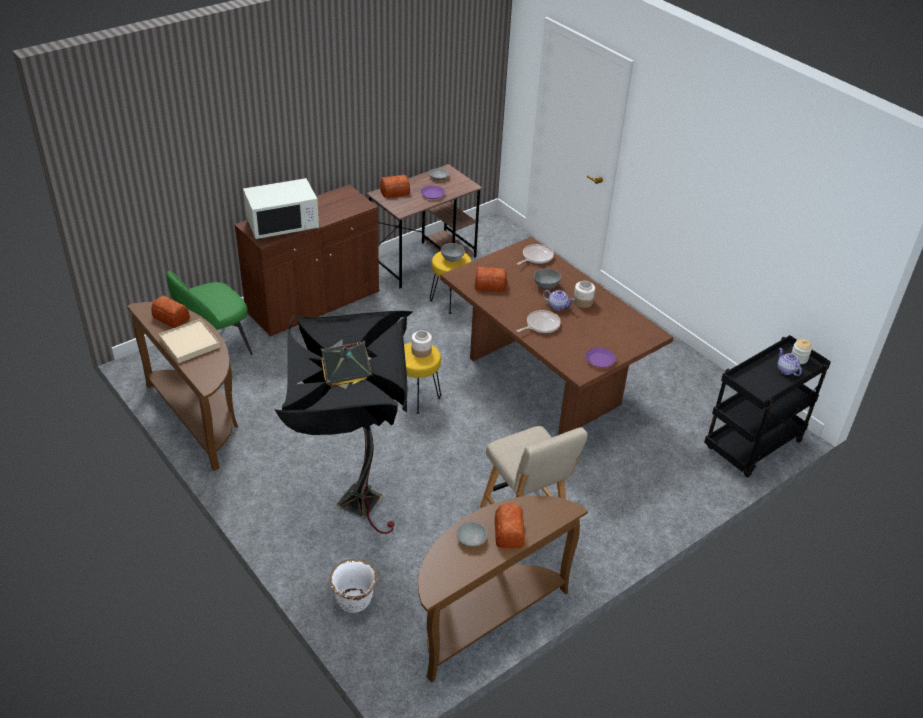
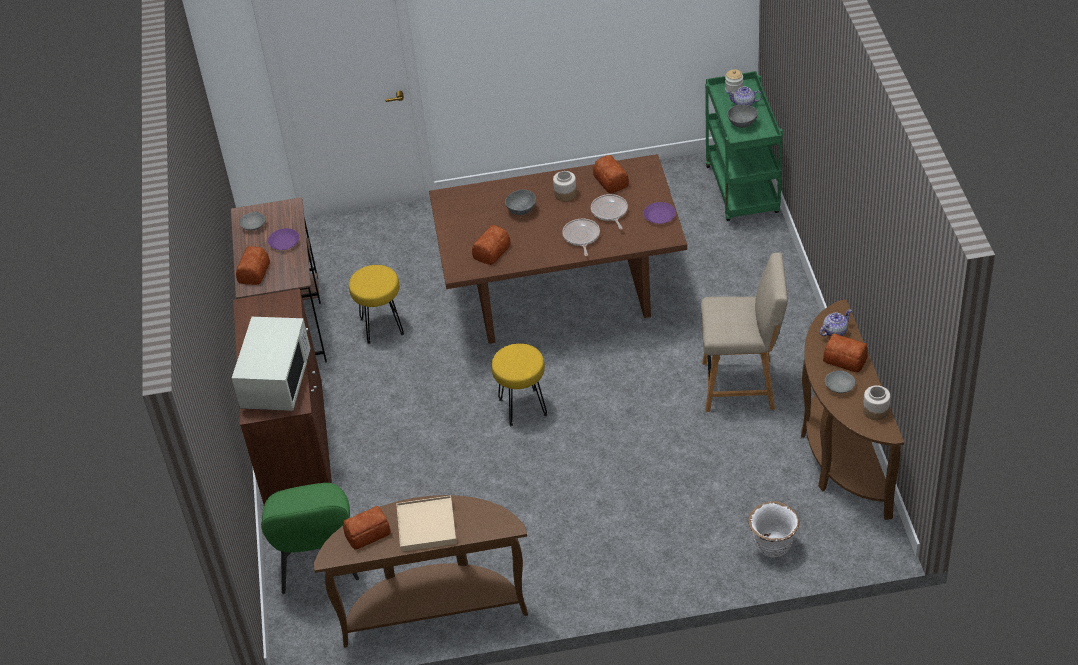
camera: 55 degrees left, 5 degrees up
black floor lamp [274,311,413,534] -> none
jar [412,331,432,358] -> jar moved to [863,385,890,420]
grey bowl [440,243,465,262] -> grey bowl moved to [727,105,758,128]
frying pan [517,244,554,265] -> frying pan moved to [591,194,628,230]
teapot [543,290,575,311] -> teapot moved to [820,309,852,336]
black cart [704,335,831,478] -> green cart [705,71,783,221]
none -> bread [593,155,629,193]

